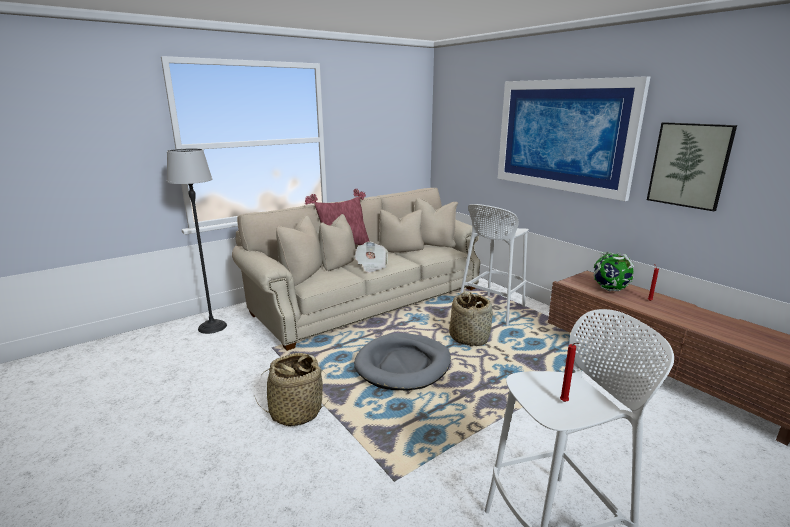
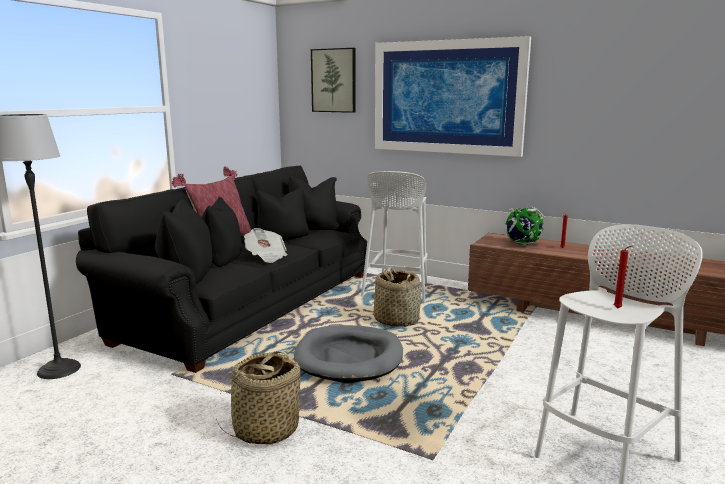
camera: 25 degrees left, 5 degrees down
beige sofa [232,188,480,351] -> black sofa [76,166,367,373]
picture [647,122,737,211] -> picture moved to [311,48,356,113]

